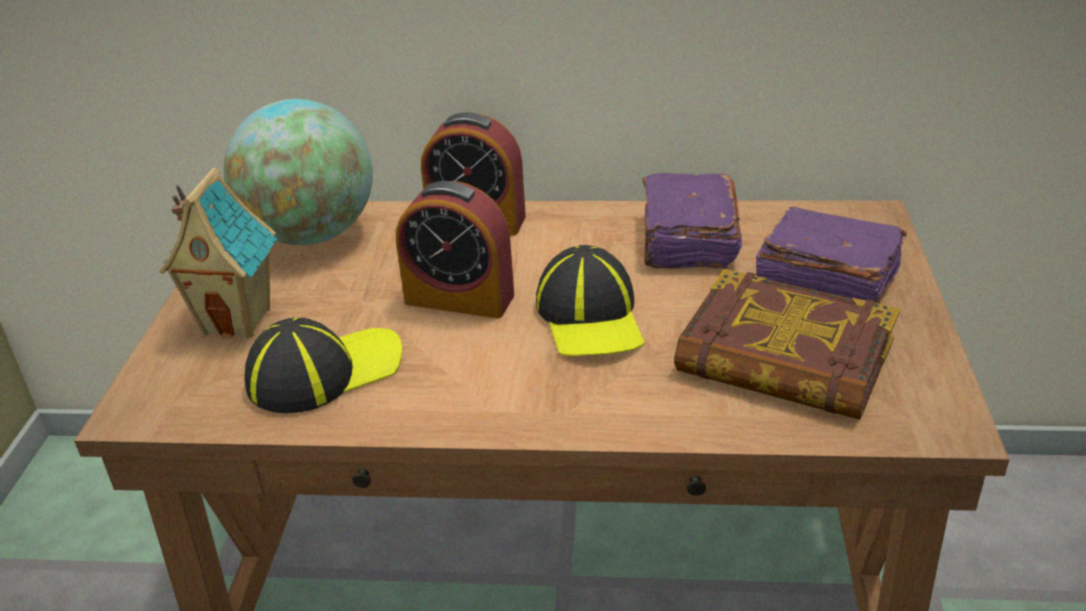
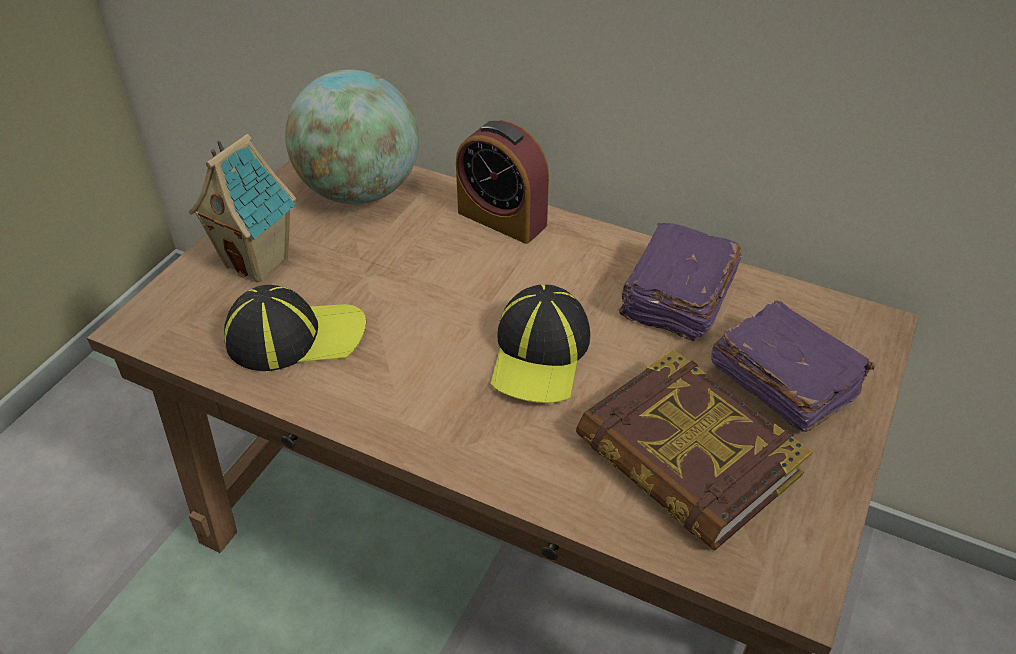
camera: 20 degrees right, 10 degrees up
alarm clock [396,181,514,318] -> none

